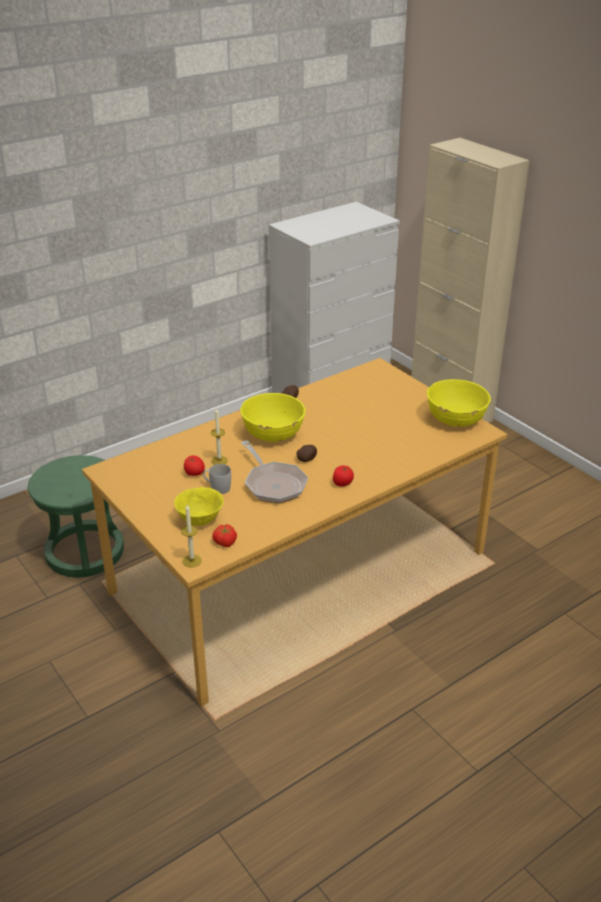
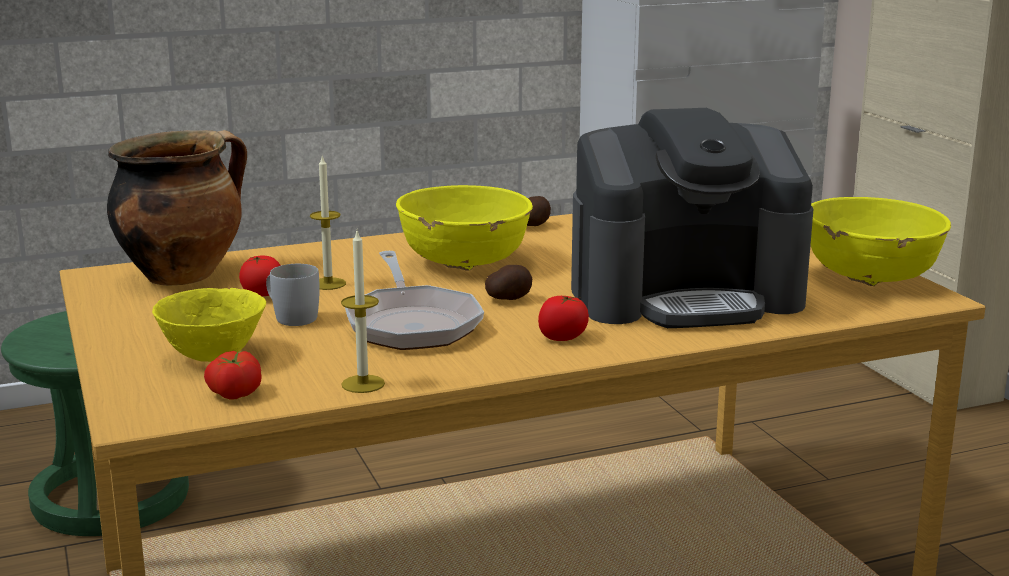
camera: 15 degrees right, 15 degrees down
candle [181,505,202,567] -> candle moved to [341,231,385,393]
none -> cooking pot [107,130,247,286]
none -> coffee machine [571,108,814,328]

